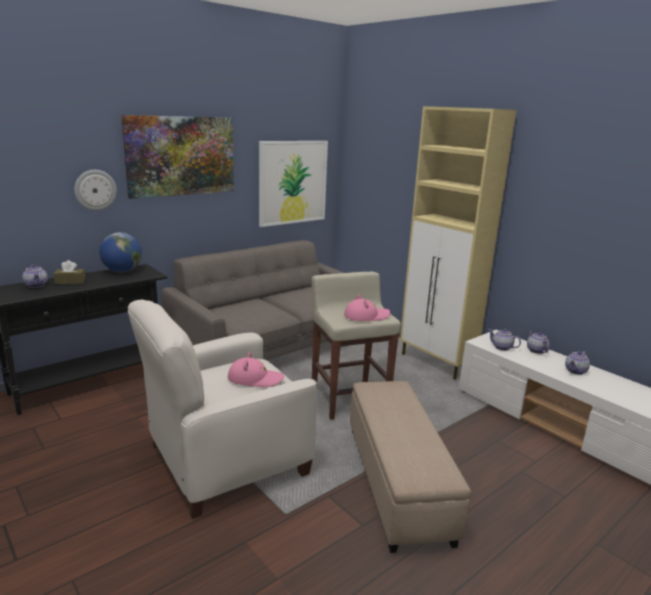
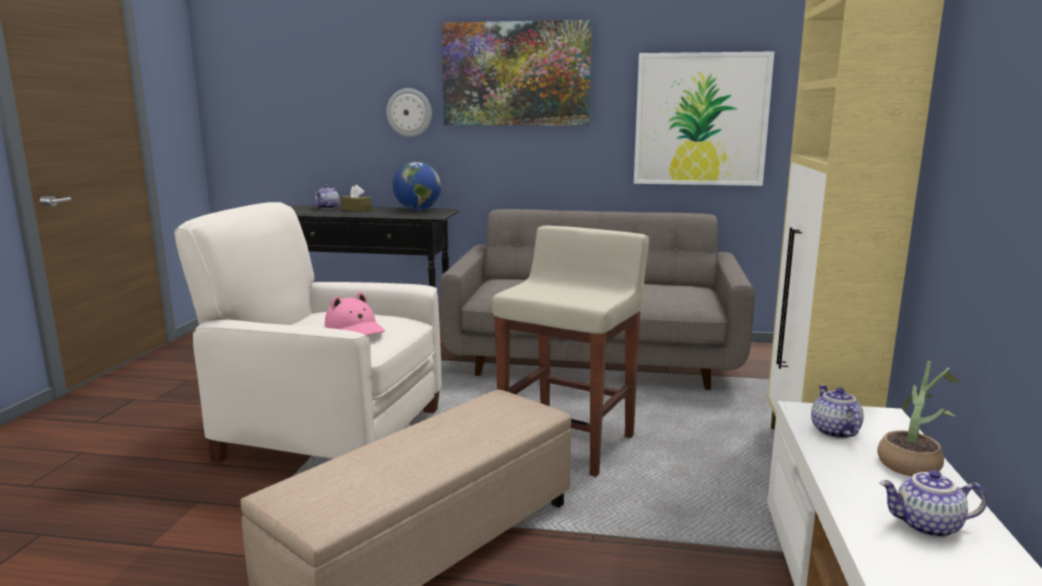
camera: 50 degrees right, 5 degrees down
pink hat [344,294,390,321] -> none
teapot [527,331,550,354] -> potted plant [877,361,960,476]

